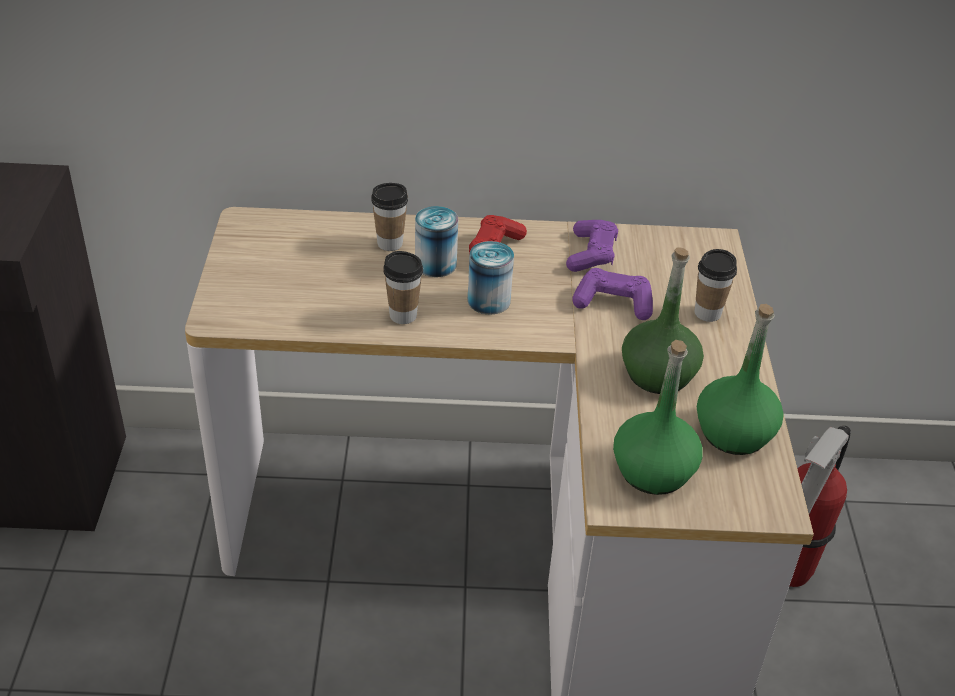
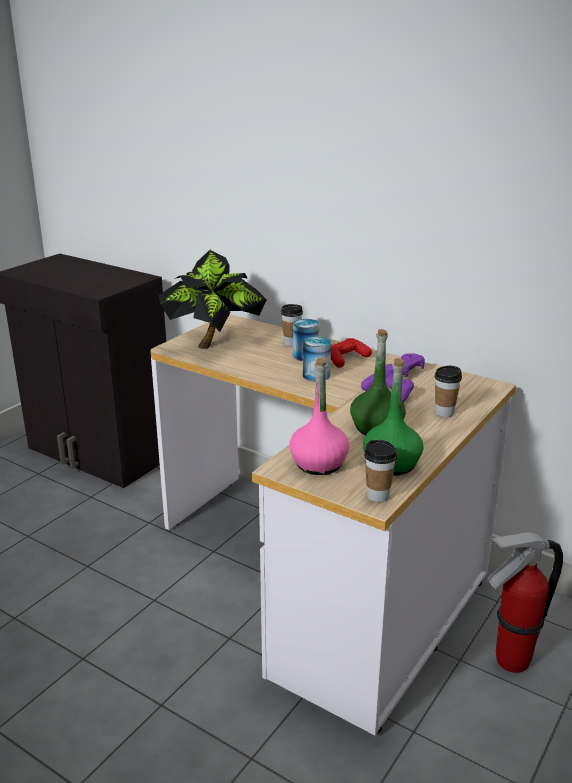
camera: 35 degrees right, 15 degrees down
cup [383,251,423,324] -> cup moved to [364,440,397,502]
green bottle [613,340,703,495] -> pink bottle [289,358,350,475]
none -> potted plant [159,250,267,349]

